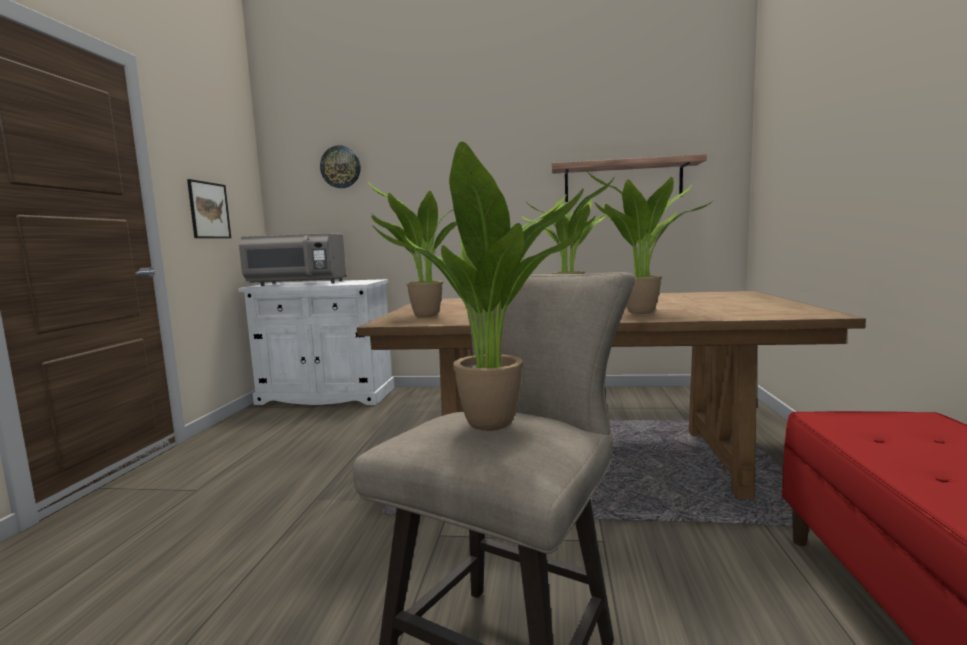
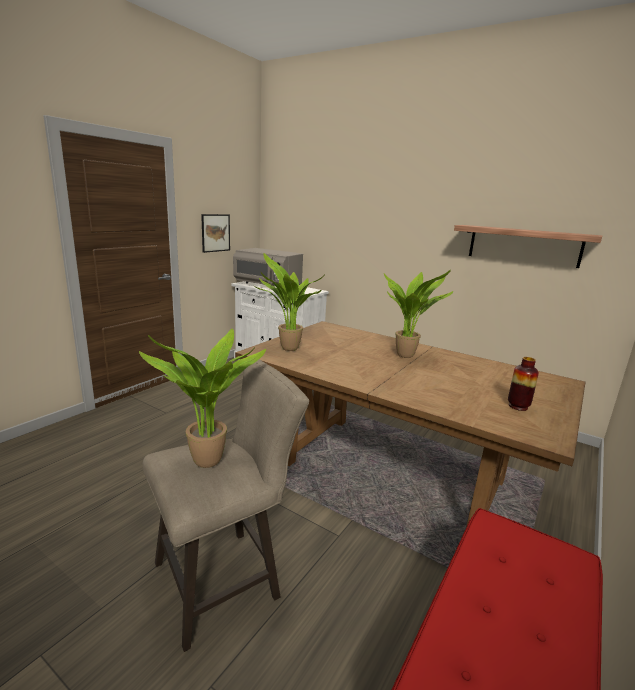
camera: 25 degrees right, 10 degrees up
wall clock [320,145,361,188] -> none
potted plant [586,170,715,314] -> none
none -> vase [508,357,539,411]

